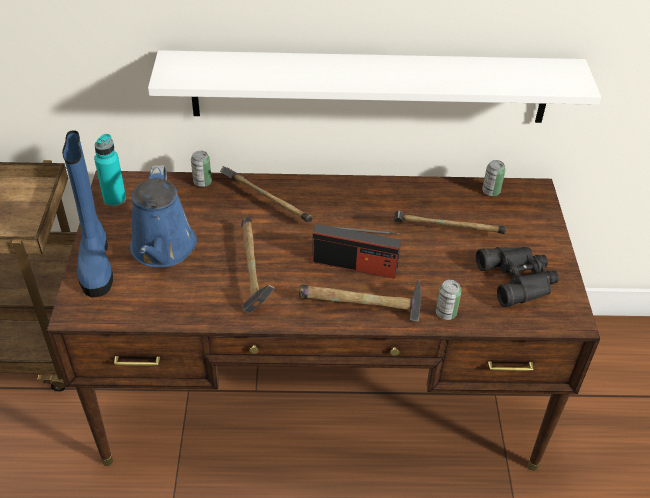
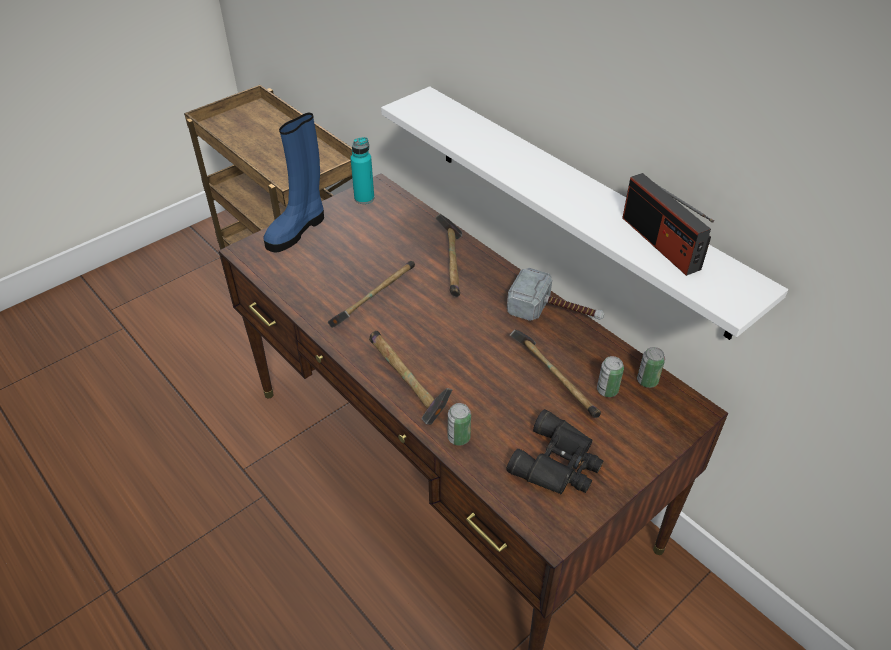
camera: 50 degrees right, 0 degrees up
blue watering can [130,165,197,267] -> none
can [191,150,212,187] -> can moved to [597,356,624,397]
radio [312,224,401,279] -> radio moved to [622,173,714,276]
none -> hammer [507,268,604,321]

